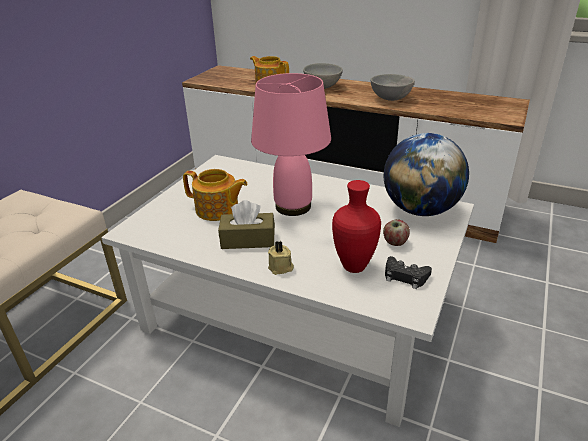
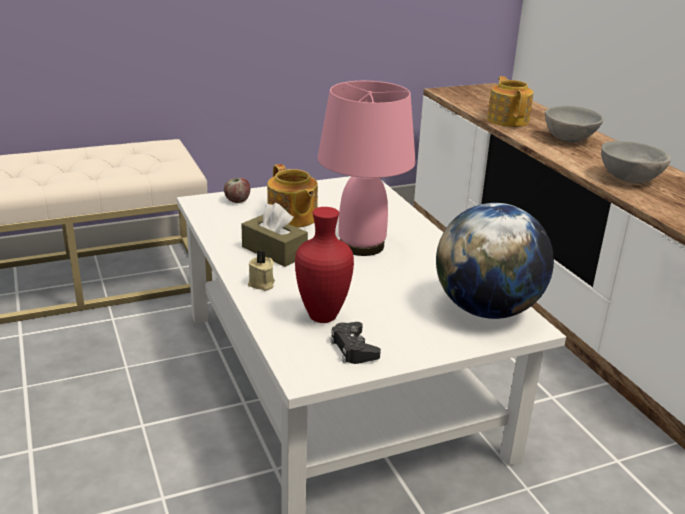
camera: 40 degrees right, 5 degrees down
apple [383,219,410,246] -> apple moved to [224,178,250,203]

